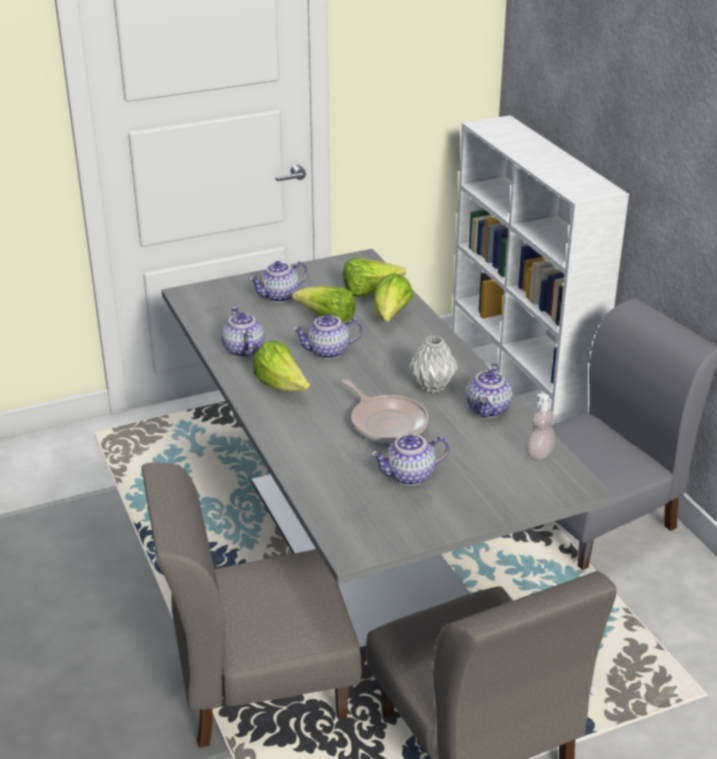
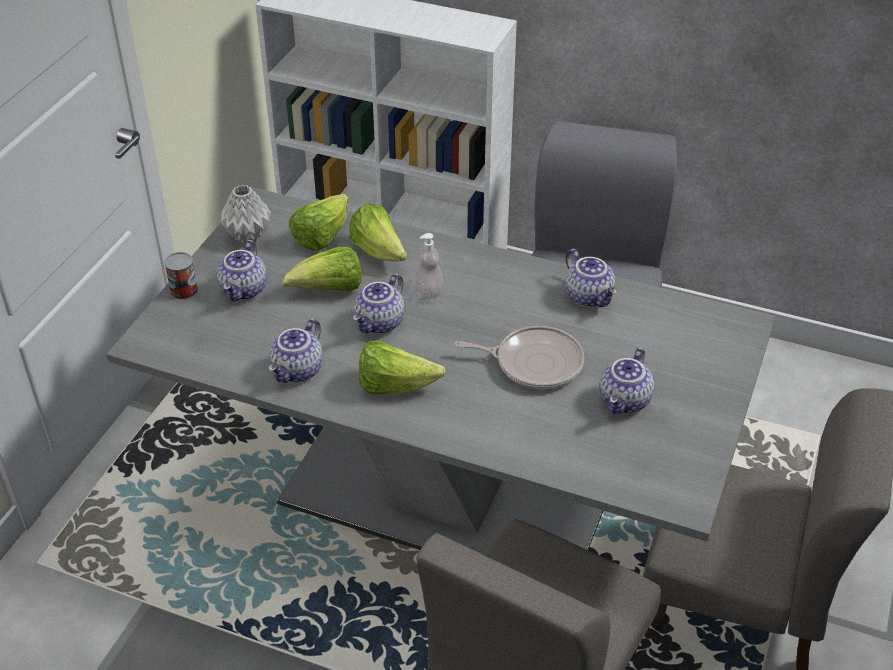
camera: 45 degrees left, 10 degrees up
teapot [221,307,264,357] -> teapot turned 90 degrees counterclockwise [269,318,323,383]
grey vase [409,335,458,393] -> grey vase moved to [220,185,271,244]
soap dispenser [525,394,556,461] -> soap dispenser moved to [415,233,444,299]
none -> can [164,252,198,300]

